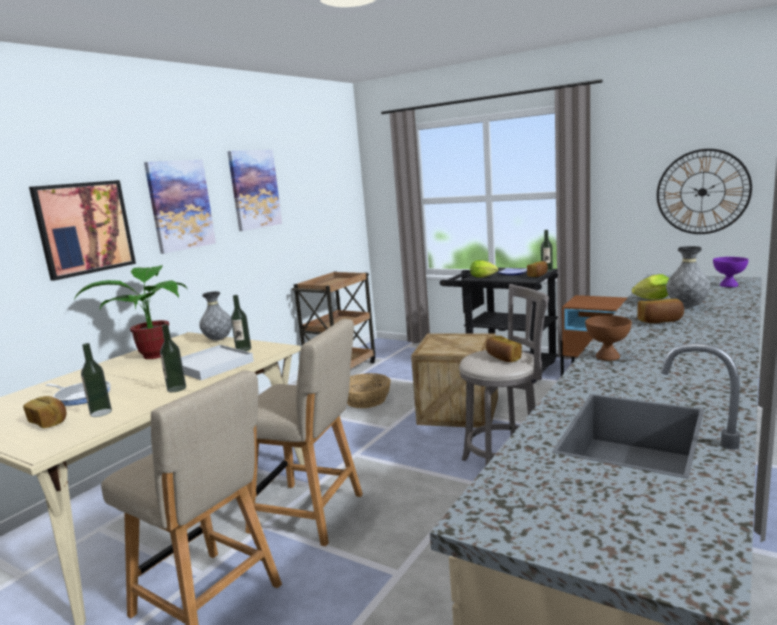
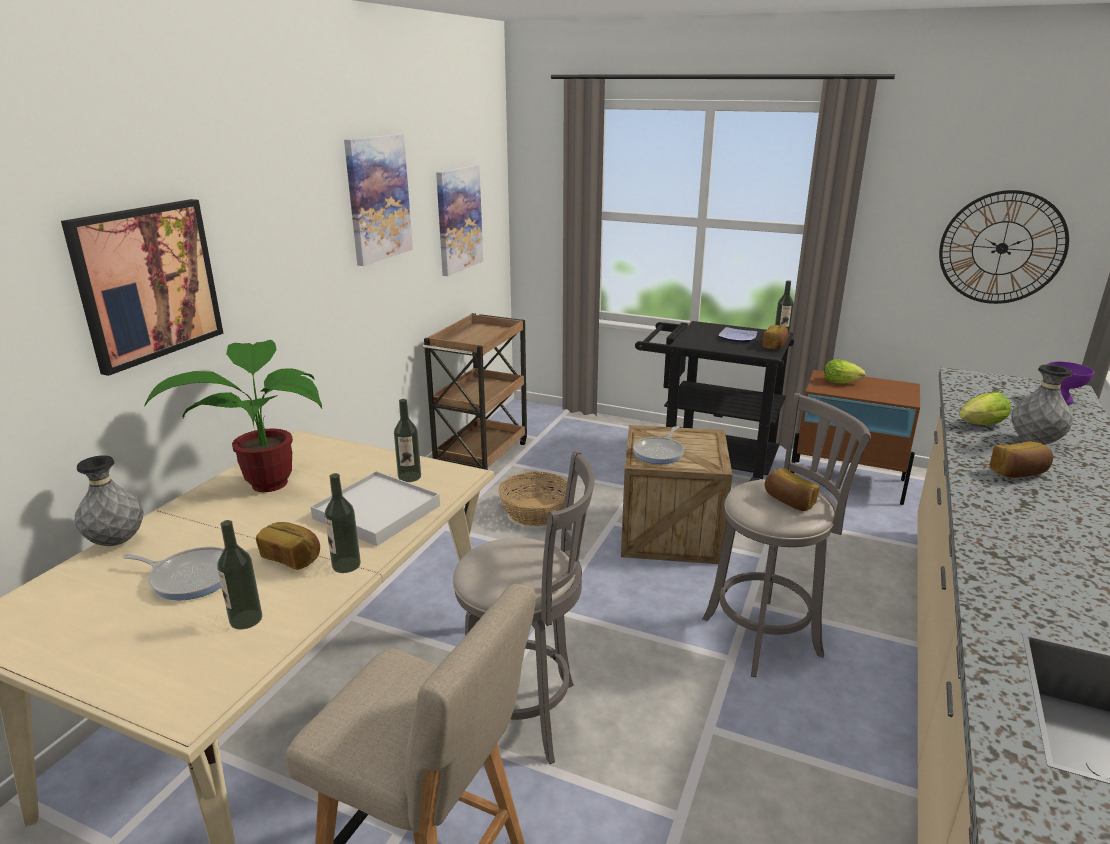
camera: 10 degrees left, 10 degrees up
bread [23,396,66,428] -> bread moved to [256,522,320,570]
picture [144,159,216,254] -> picture moved to [436,165,483,276]
grey vase [199,291,232,340] -> grey vase moved to [75,455,144,546]
beige chair [246,319,363,546] -> grey stool [453,450,595,764]
lettuce [470,260,498,278] -> lettuce moved to [824,359,865,384]
brown bowl [585,316,632,361] -> none
none -> frying pan [633,427,684,464]

